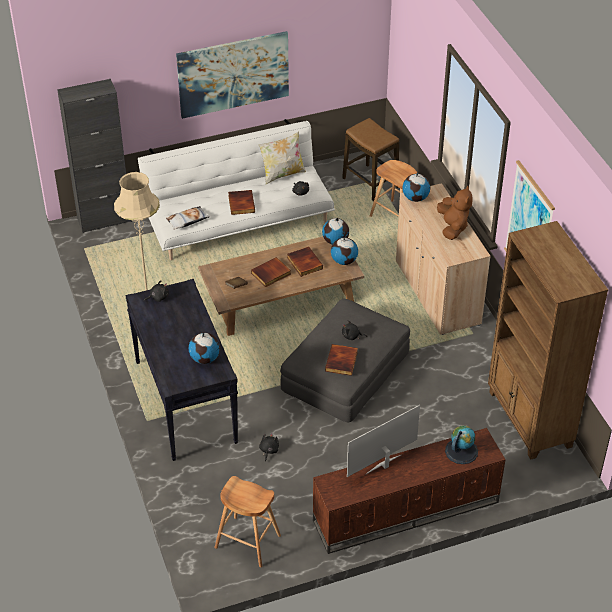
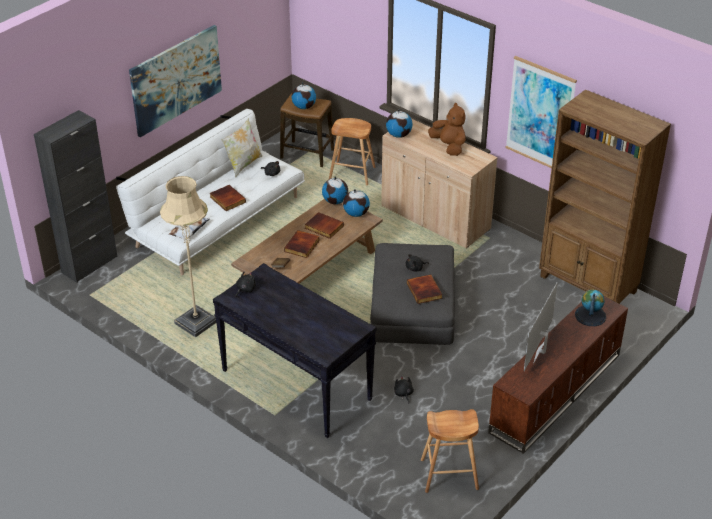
camera: 30 degrees left, 5 degrees down
globe [189,333,220,364] -> globe moved to [291,82,316,109]

